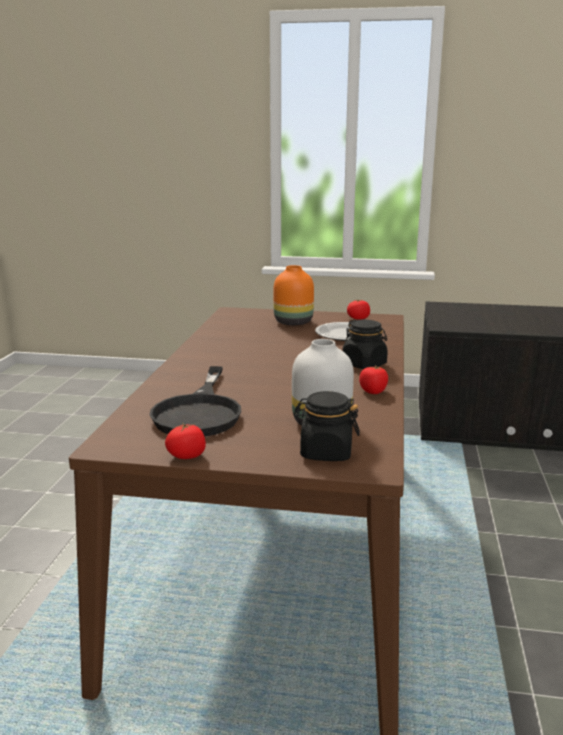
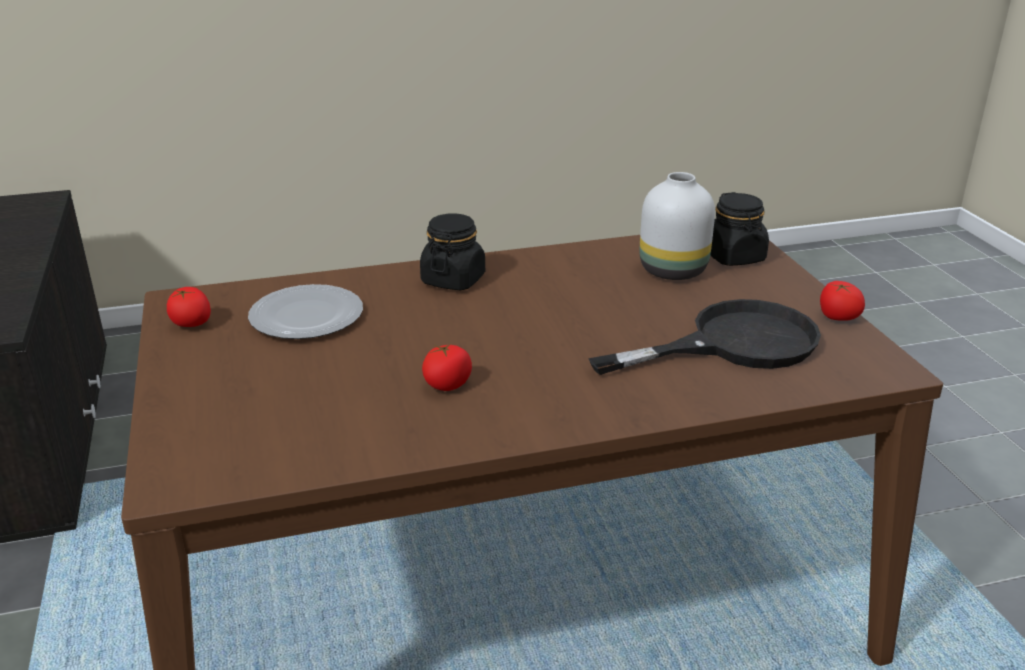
camera: 115 degrees left, 10 degrees up
orange vase [274,265,314,325] -> none
tomato [359,365,388,394] -> tomato moved to [422,344,472,391]

